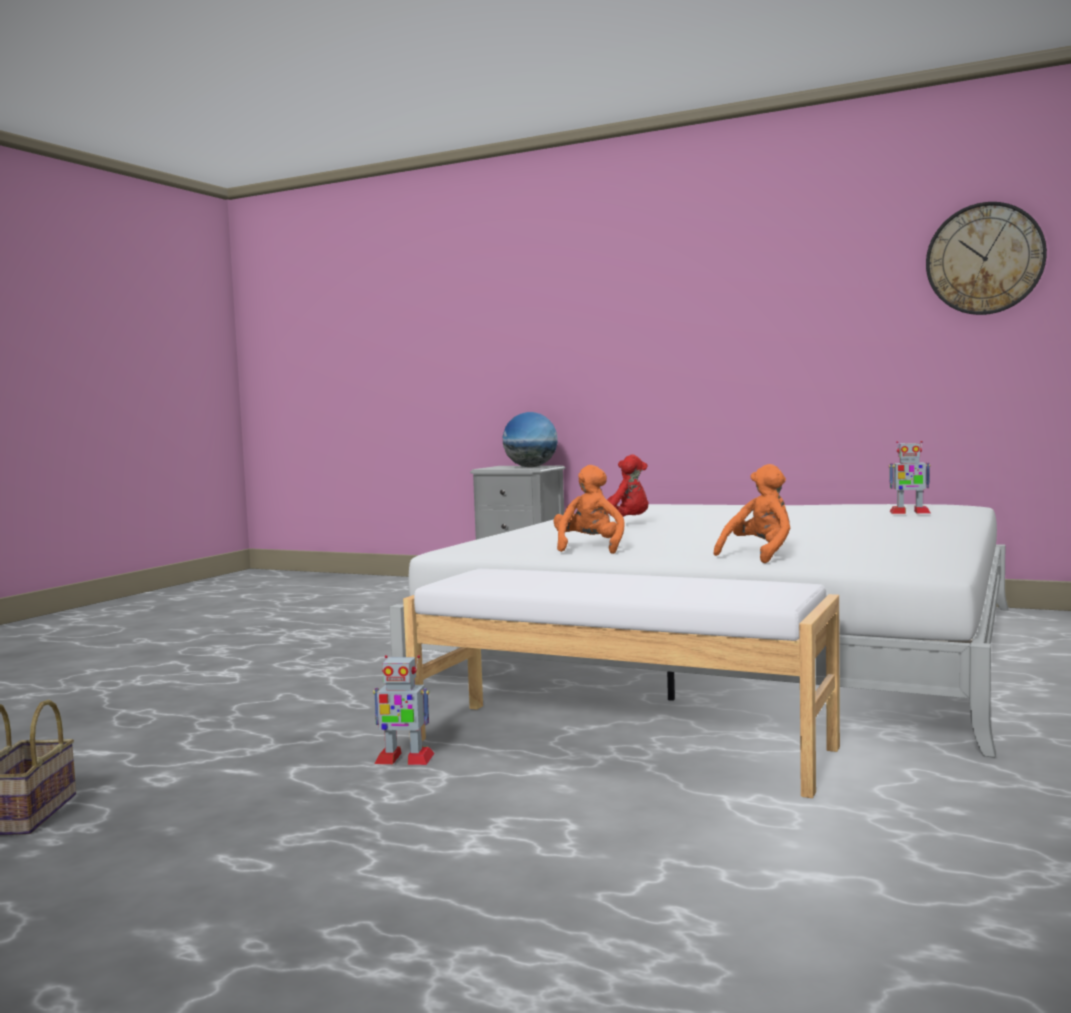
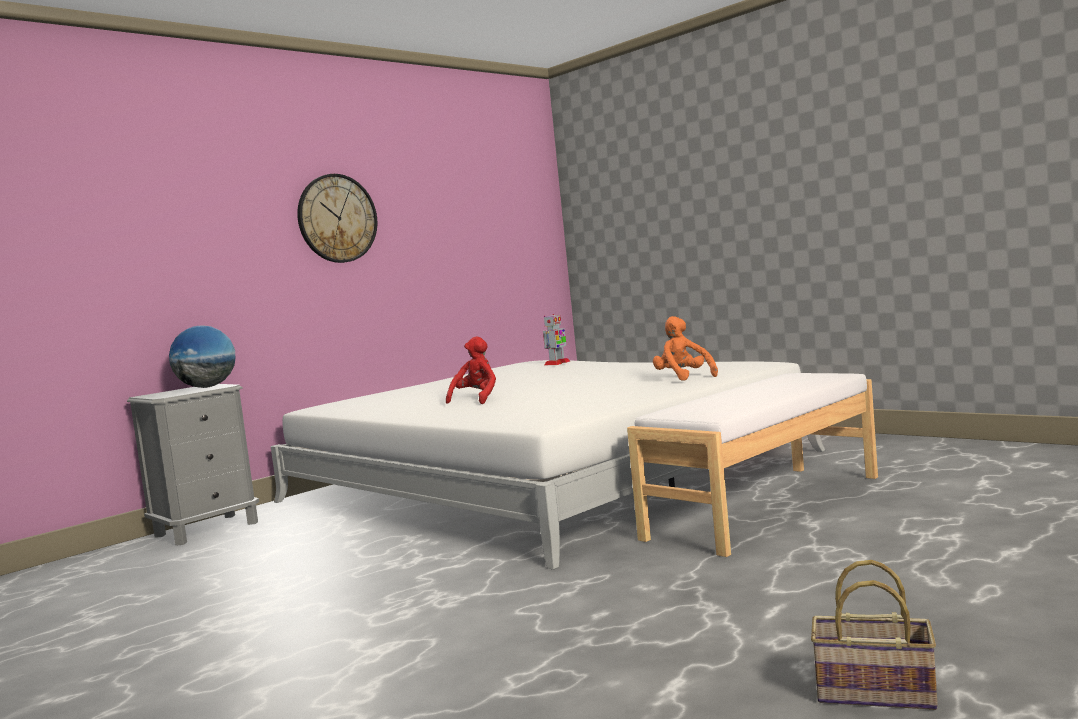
camera: 70 degrees left, 0 degrees up
toy robot [373,655,435,765] -> none
orange plush toy [553,465,624,554] -> none
wall clock [926,202,1047,315] -> wall clock moved to [297,174,377,263]

